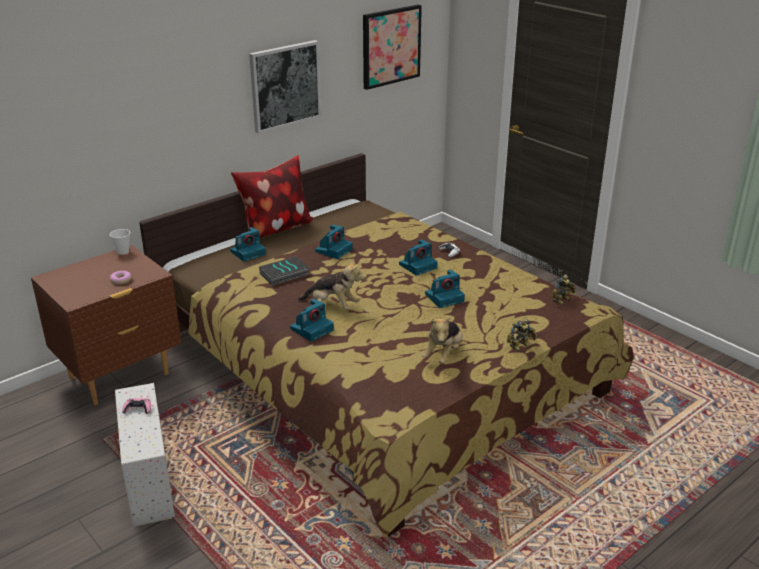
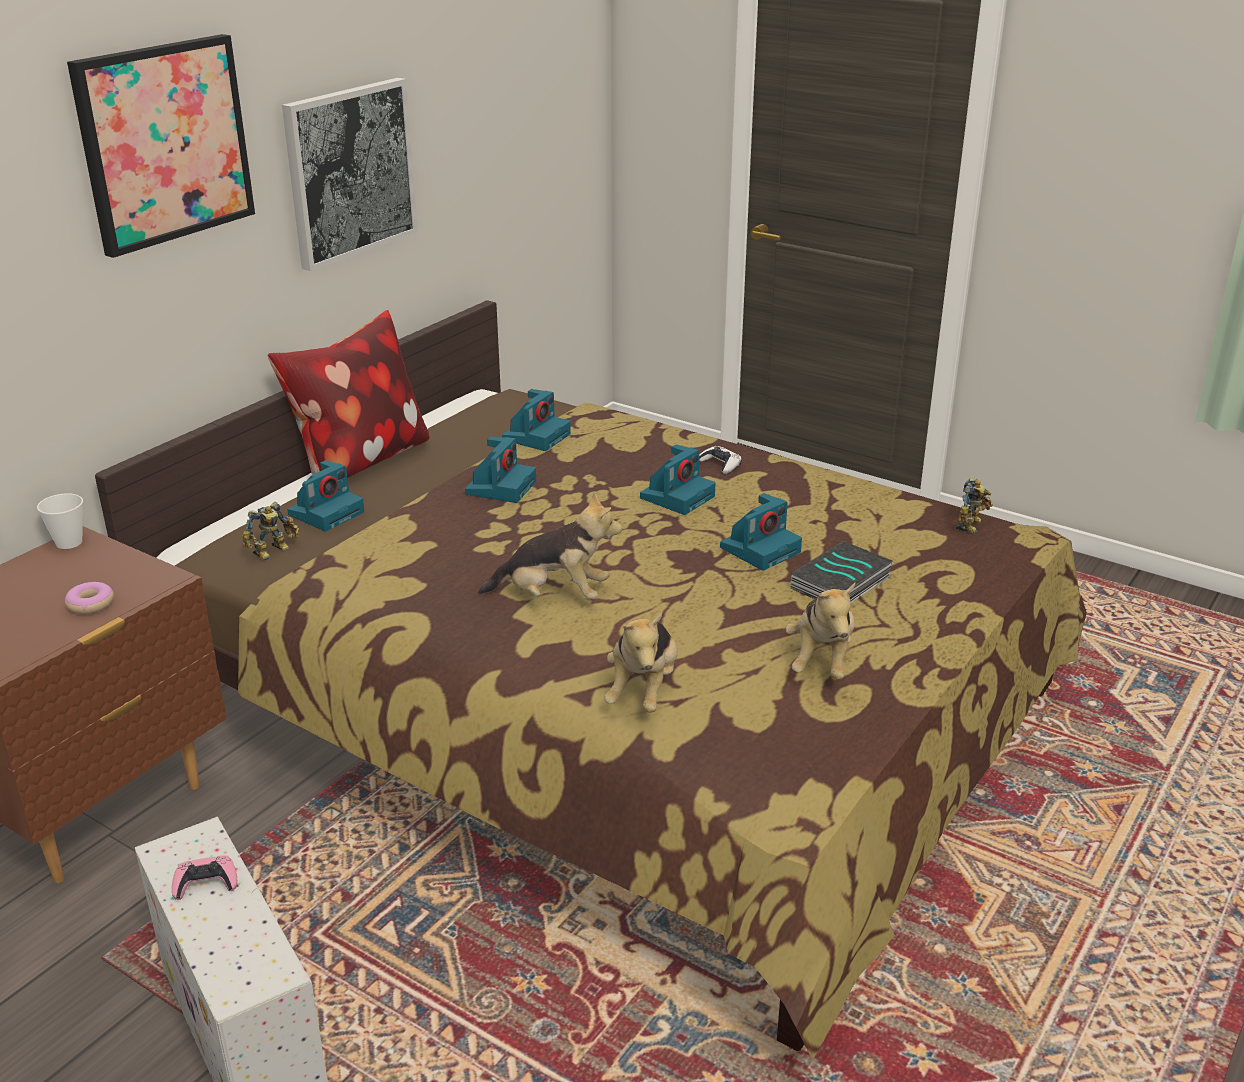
camera: 15 degrees left, 0 degrees up
book [259,257,310,285] -> book moved to [790,541,893,603]
camera [290,299,334,342] -> camera moved to [502,389,571,451]
picture [363,5,422,90] -> picture moved to [67,34,255,258]
toy robot [507,319,537,351] -> toy robot moved to [242,502,299,561]
none -> plush toy [604,613,678,713]

